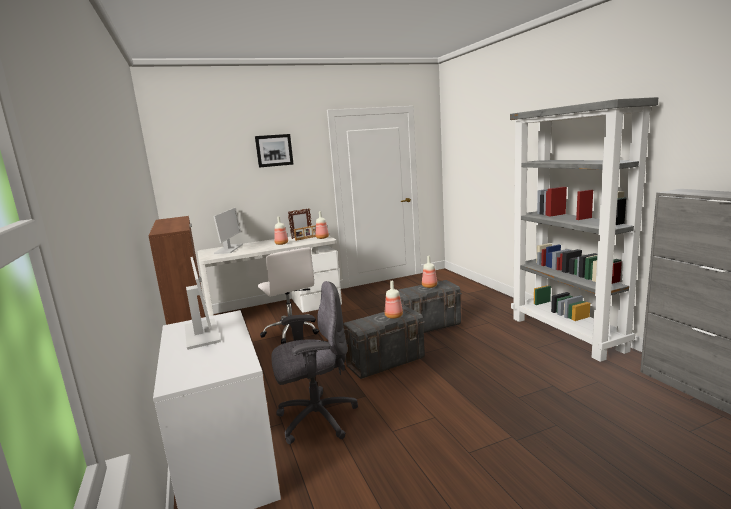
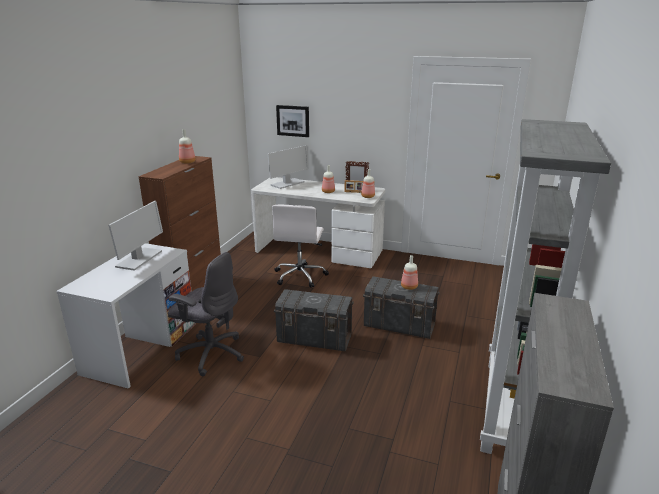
camera: 40 degrees right, 10 degrees up
picture [255,134,293,168] -> picture moved to [276,105,309,137]
bottle [385,281,403,319] -> bottle moved to [179,129,196,164]

